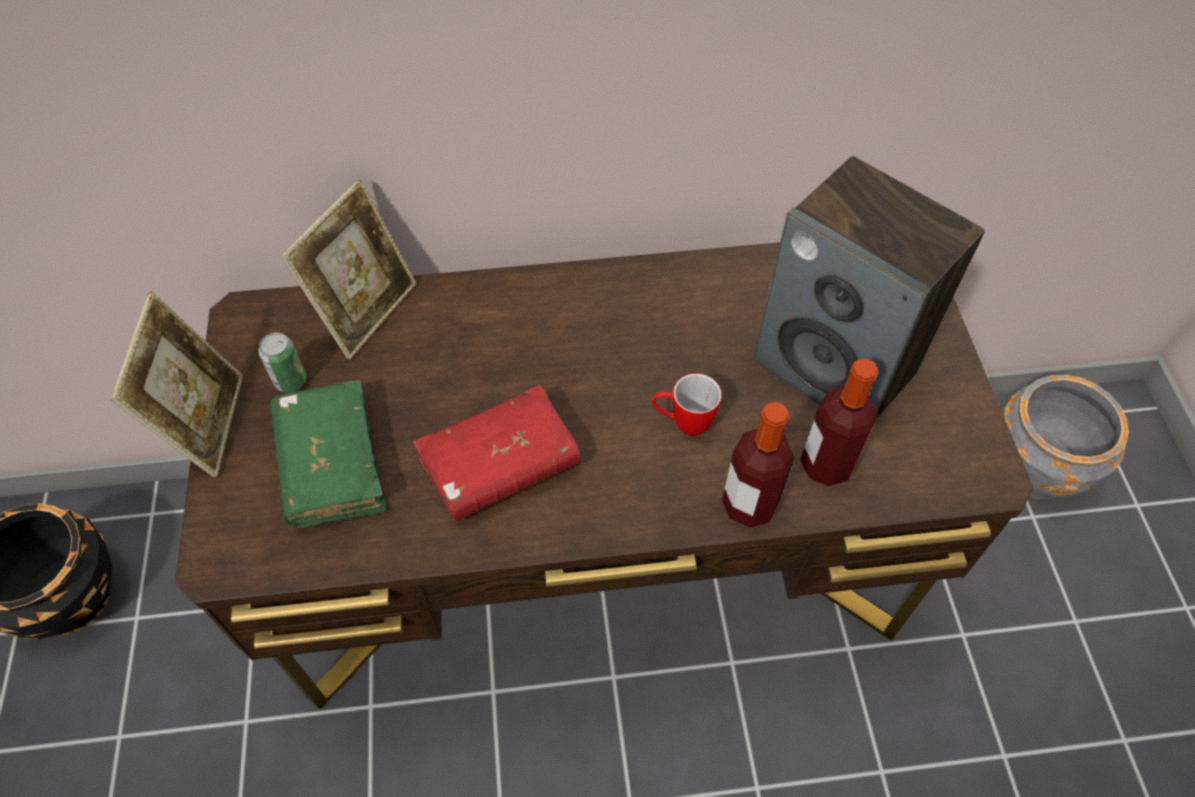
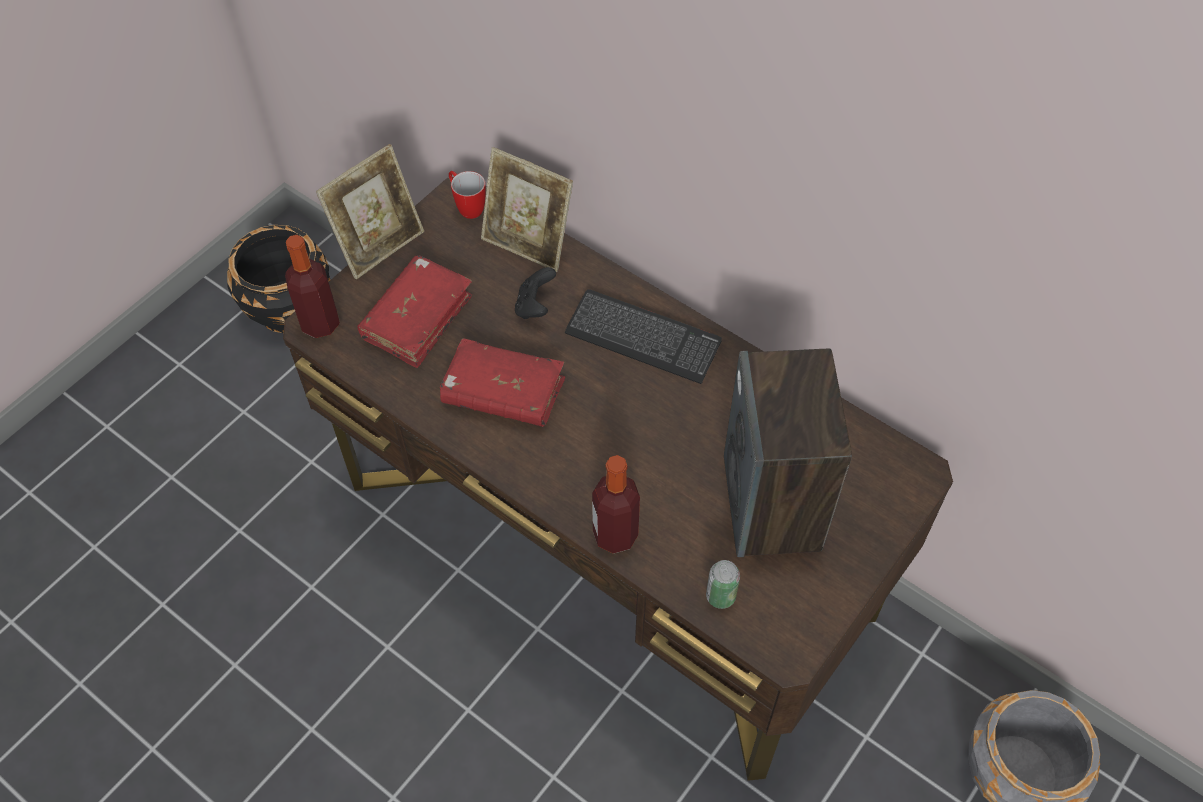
camera: 45 degrees right, 0 degrees up
can [258,332,307,392] -> can moved to [706,560,740,609]
green book [270,380,386,528] -> red book [357,256,472,368]
picture frame [281,179,416,359] -> picture frame turned 45 degrees clockwise [481,147,573,272]
mug [652,373,722,436] -> mug moved to [449,171,486,219]
bottle [800,358,879,487] -> bottle moved to [285,235,340,338]
none -> black game controller [515,267,556,319]
none -> keyboard [565,289,722,384]

